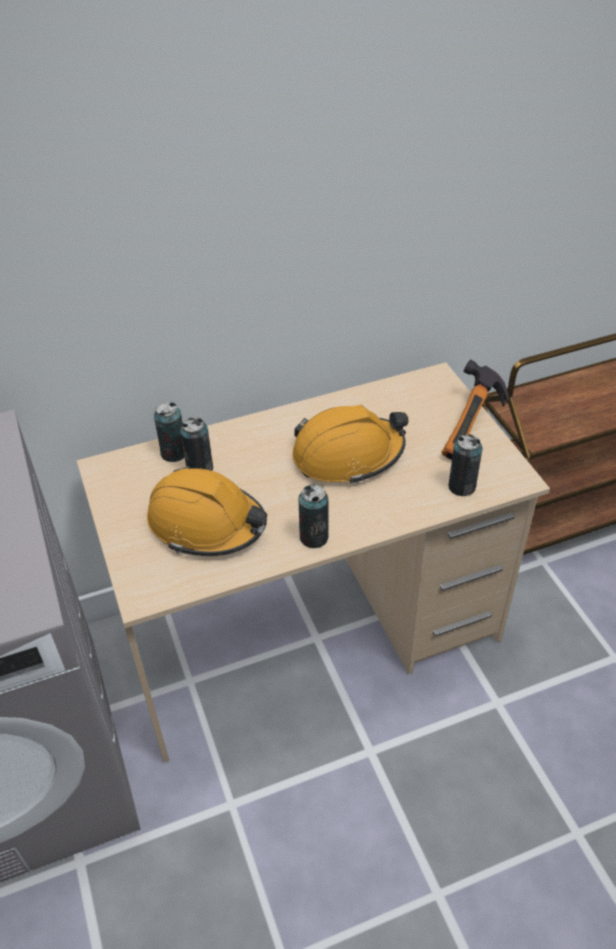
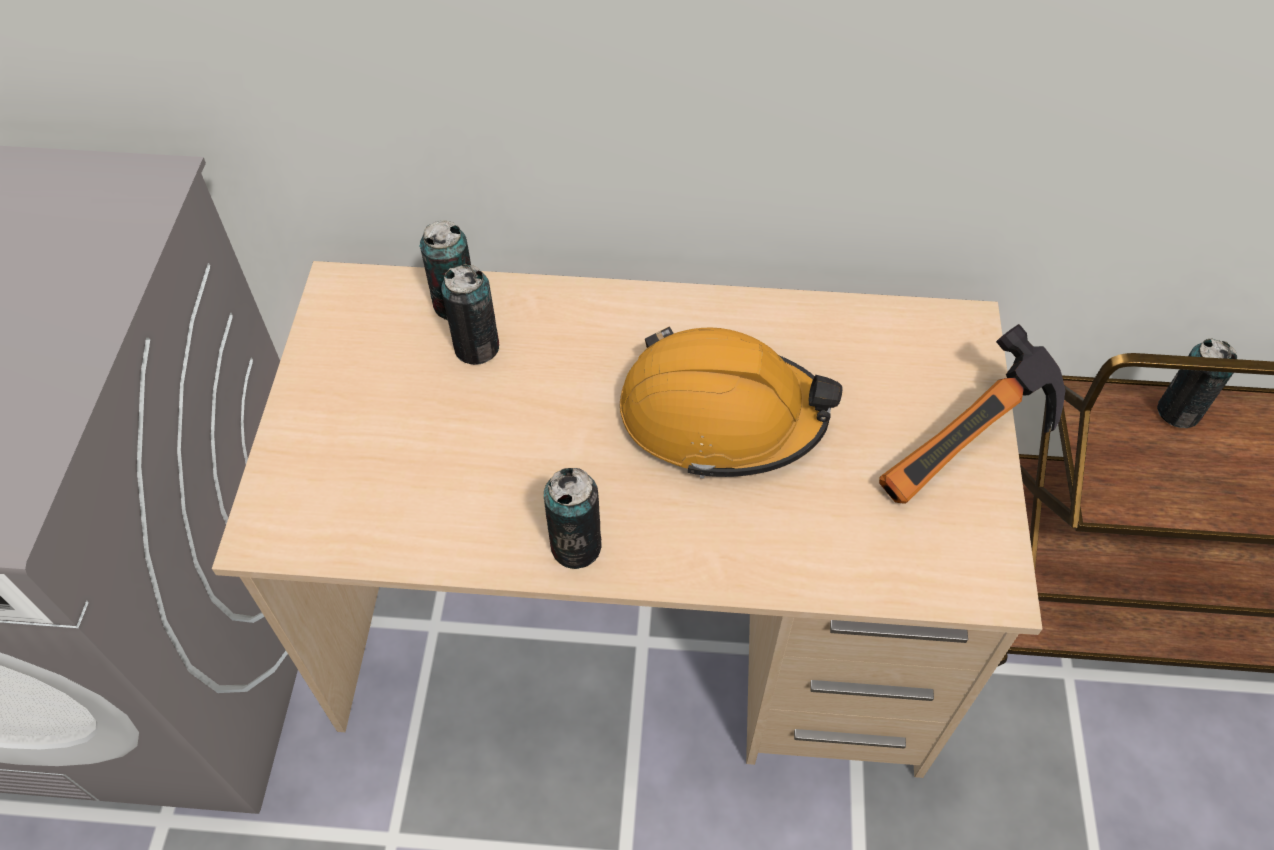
camera: 25 degrees right, 10 degrees up
orange hard hat [147,466,267,556] -> none
can [448,434,482,496] -> can moved to [1157,338,1237,428]

